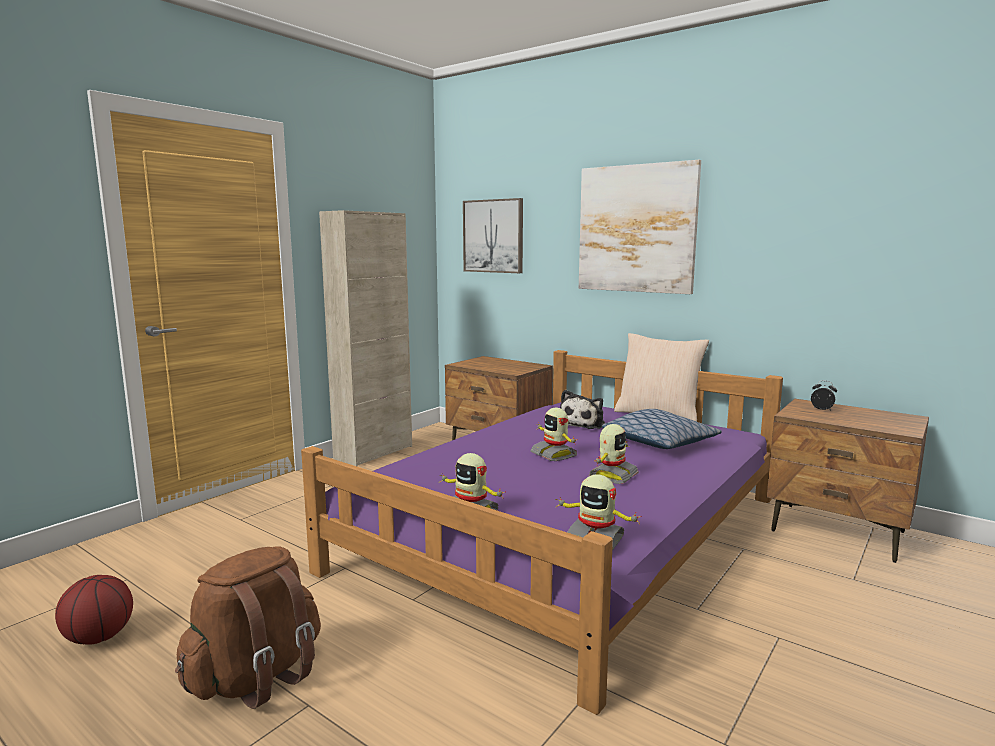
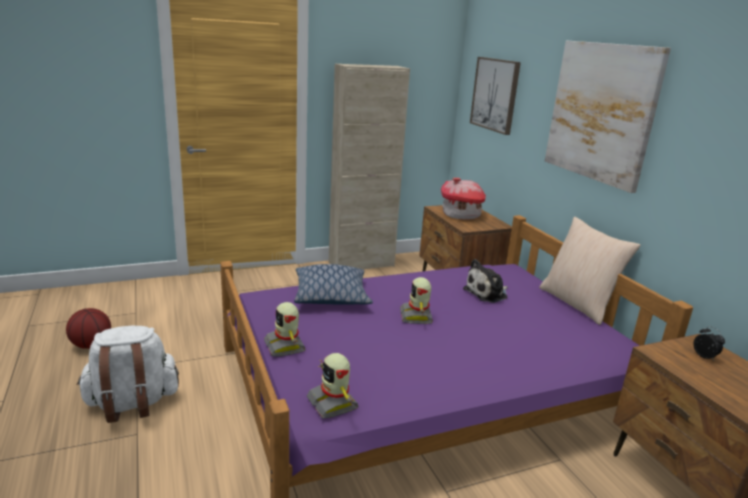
camera: 30 degrees right, 10 degrees up
brown backpack [175,546,321,709] -> white backpack [77,326,179,423]
toy robot [589,424,639,484] -> none
pillow [602,409,722,449] -> pillow moved to [294,264,373,305]
none -> toy house [441,178,486,220]

